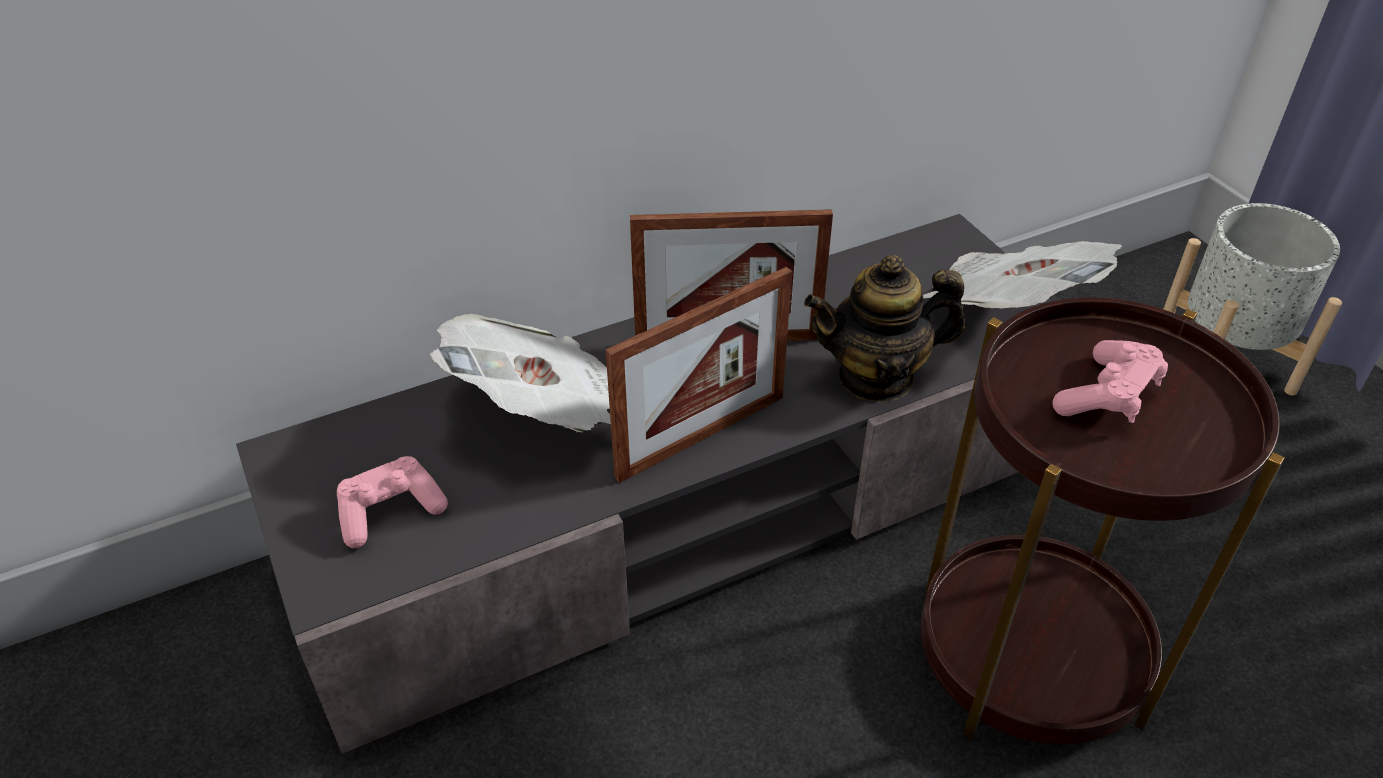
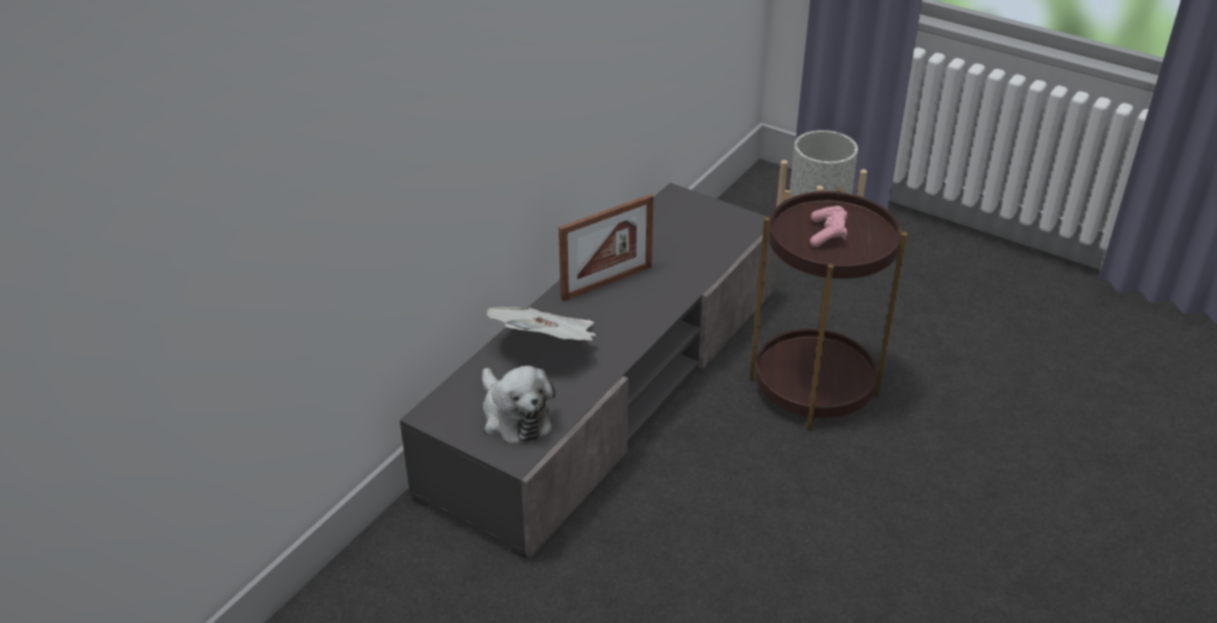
camera: 30 degrees left, 5 degrees down
pink game controller [337,456,448,548] -> plush toy [482,366,555,445]
picture frame [606,267,792,483] -> none
teapot [804,255,965,402] -> none
newspaper [923,241,1122,309] -> none

